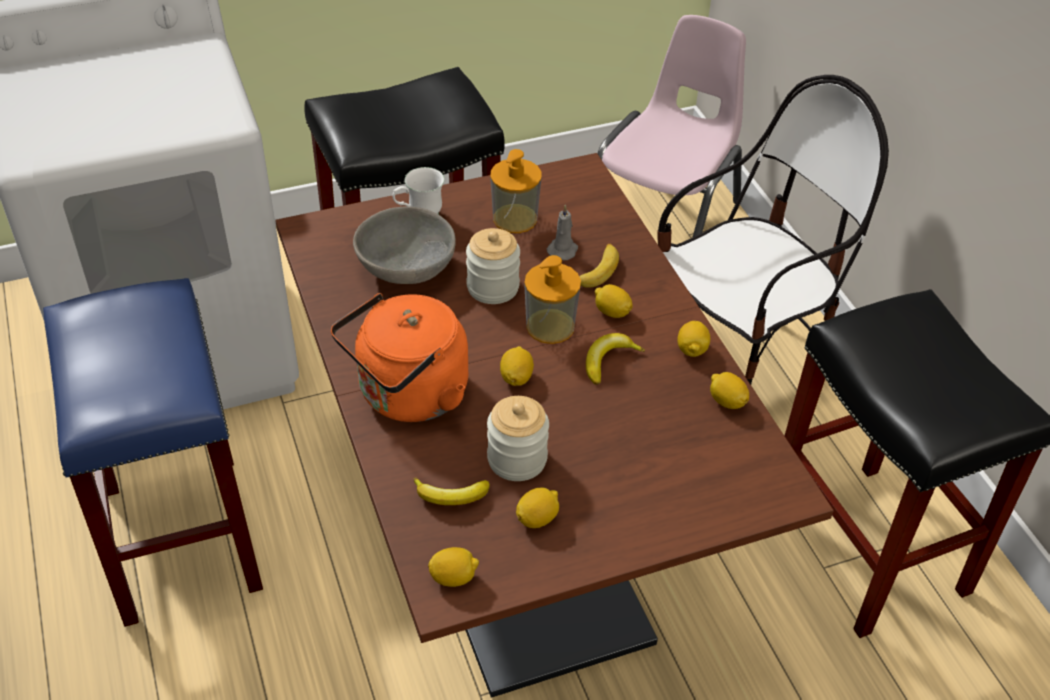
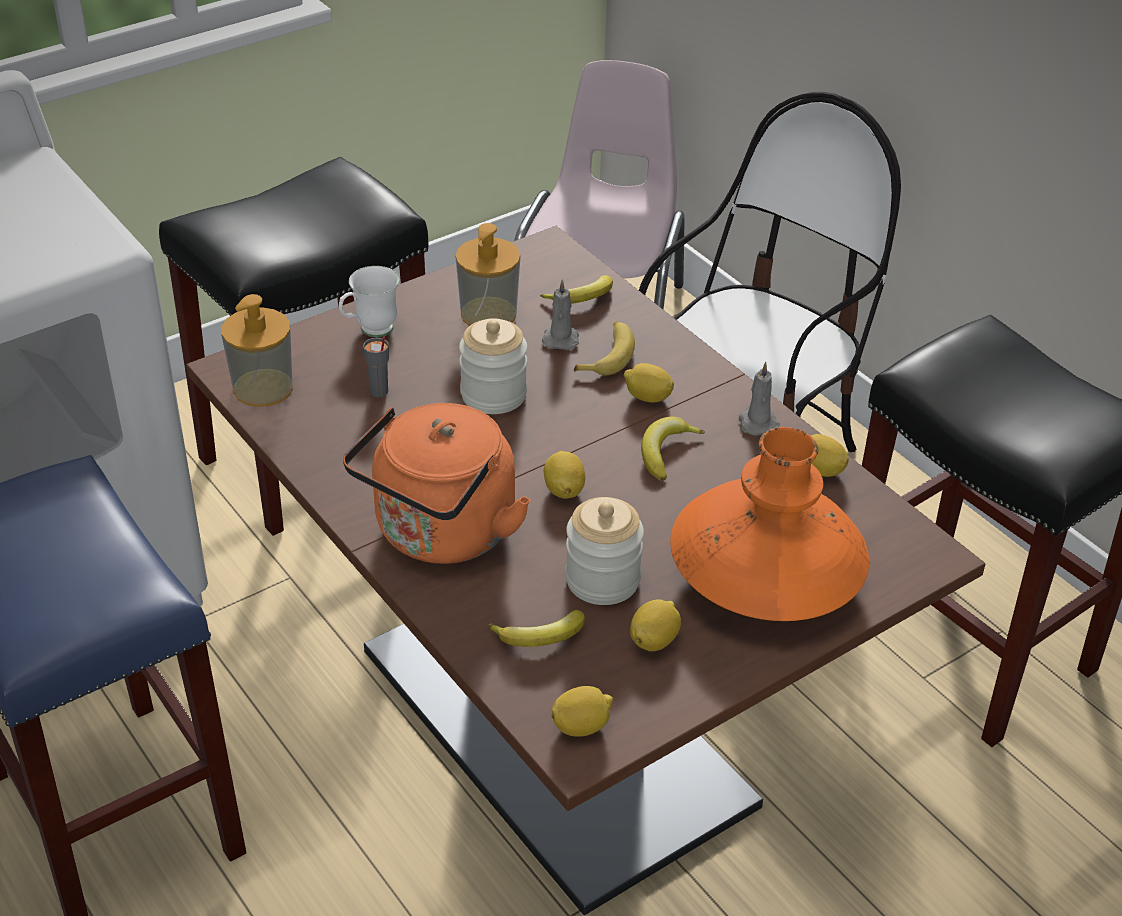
camera: 15 degrees left, 5 degrees down
grey bowl [353,206,456,284] -> grey cup [363,337,389,397]
soap dispenser [524,255,581,344] -> soap dispenser moved to [221,294,293,407]
lemon [677,321,710,357] -> grey candle [739,362,780,436]
none -> banana [540,275,613,304]
none -> orange vase [670,427,869,621]

